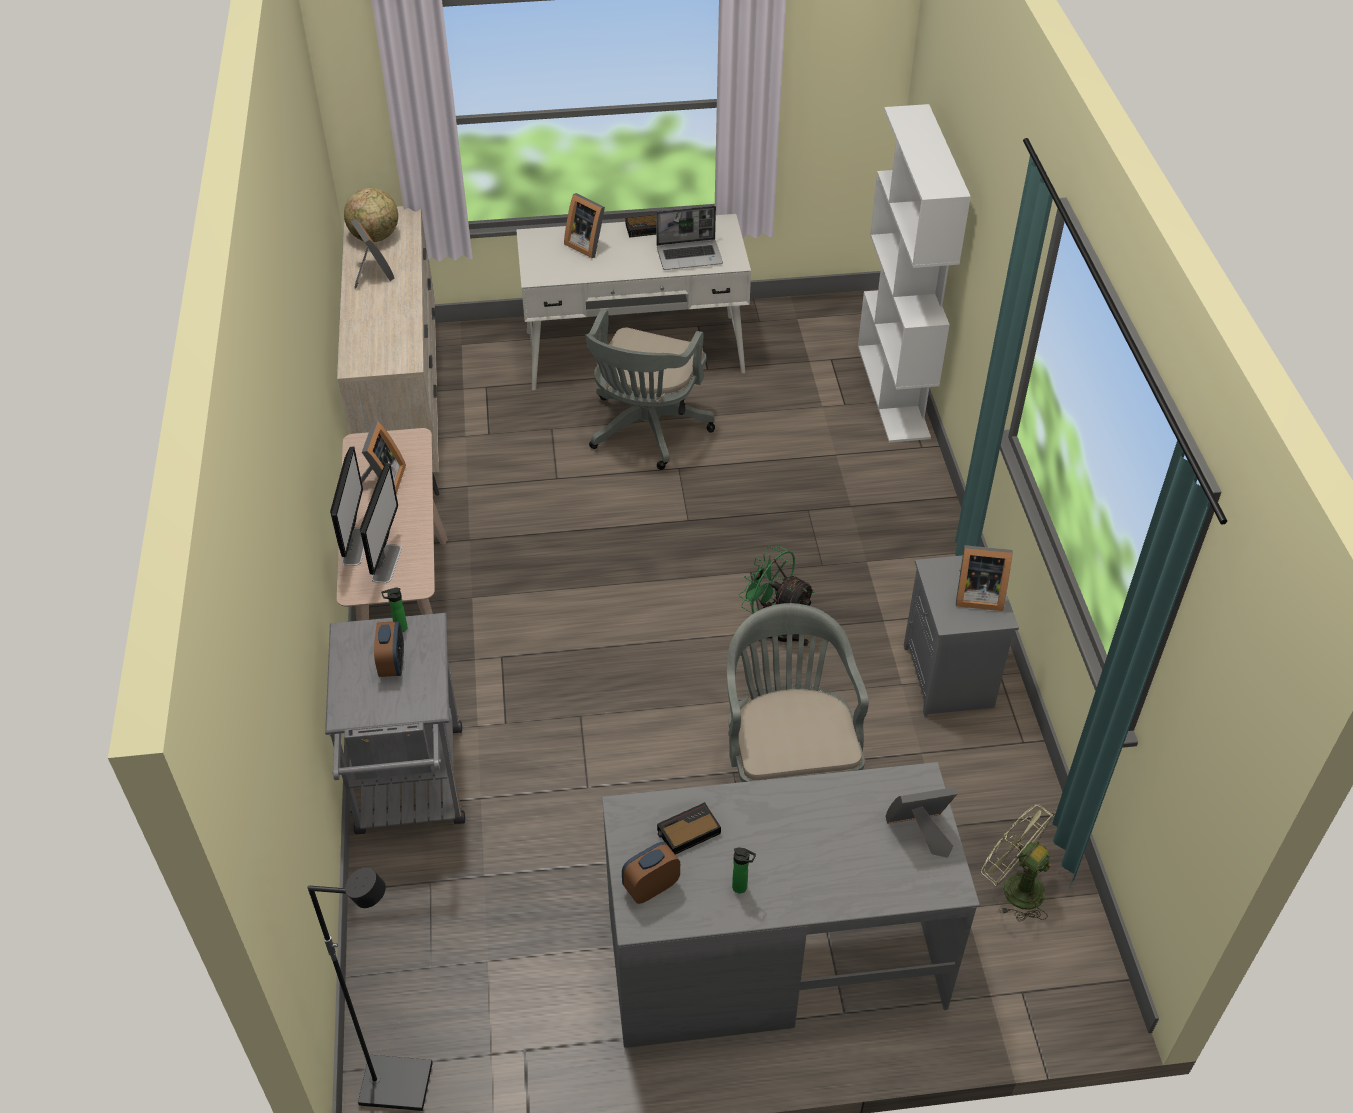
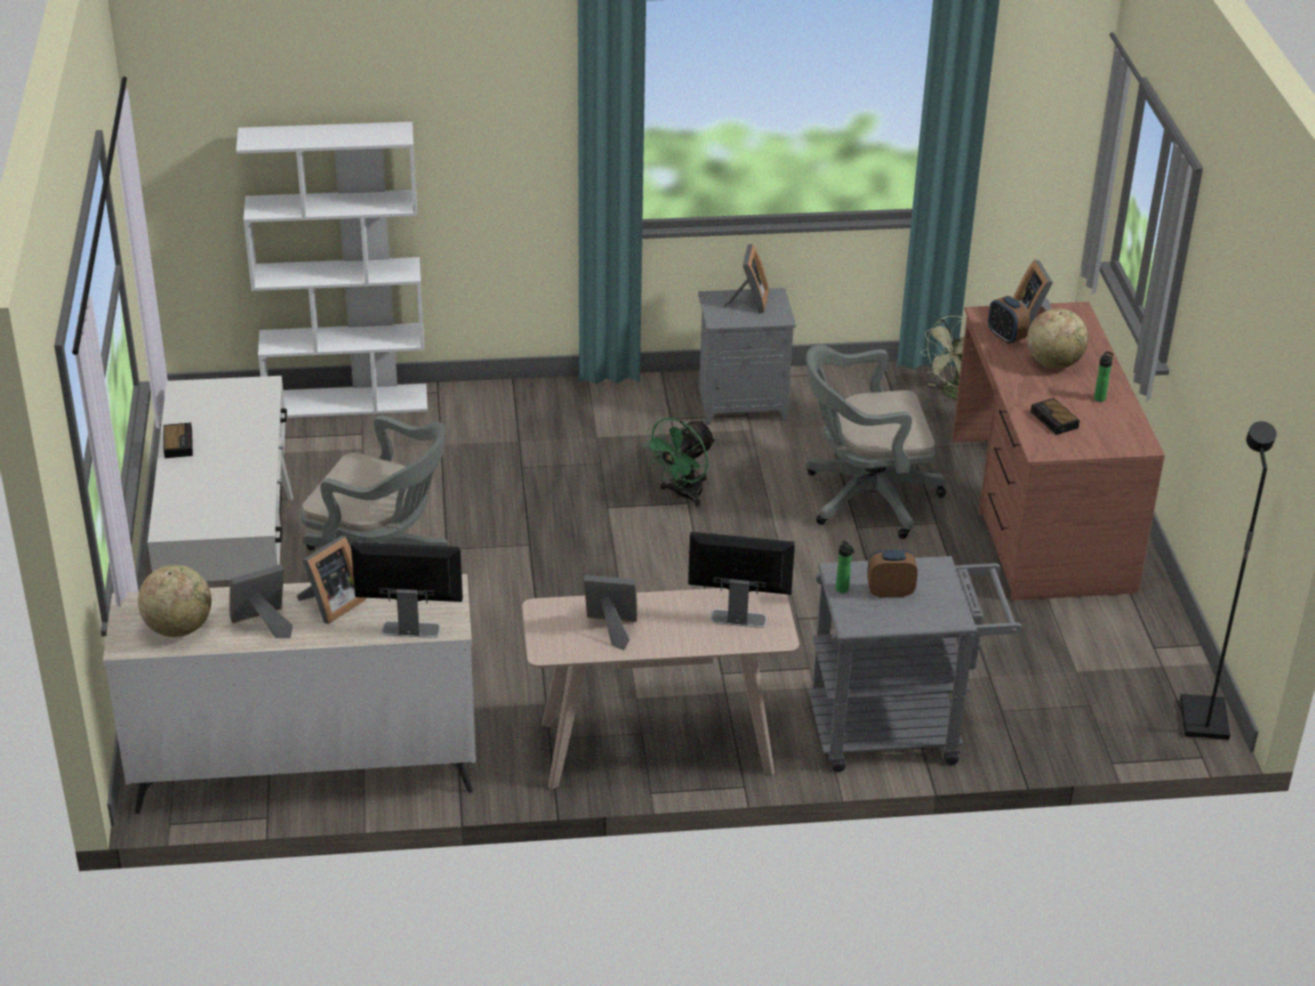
camera: 90 degrees left, 10 degrees down
monitor [330,447,364,566] -> monitor moved to [351,542,463,638]
picture frame [564,193,605,258] -> picture frame moved to [297,536,366,624]
grey desk [602,762,980,1048] -> brown desk [952,302,1165,600]
alarm clock [622,842,680,904] -> alarm clock moved to [988,296,1030,344]
laptop [656,206,723,270] -> none
none -> globe [1027,308,1088,369]

